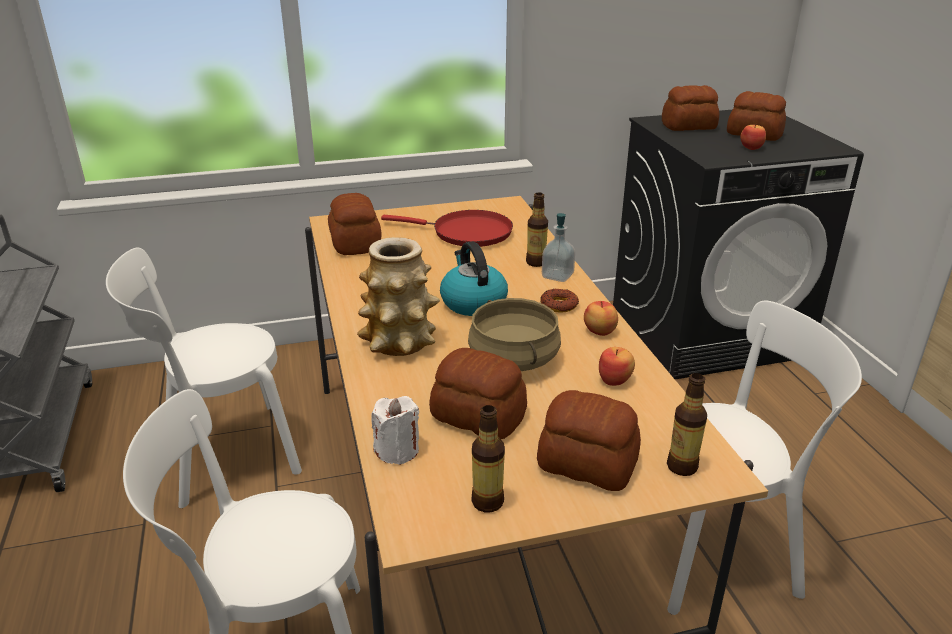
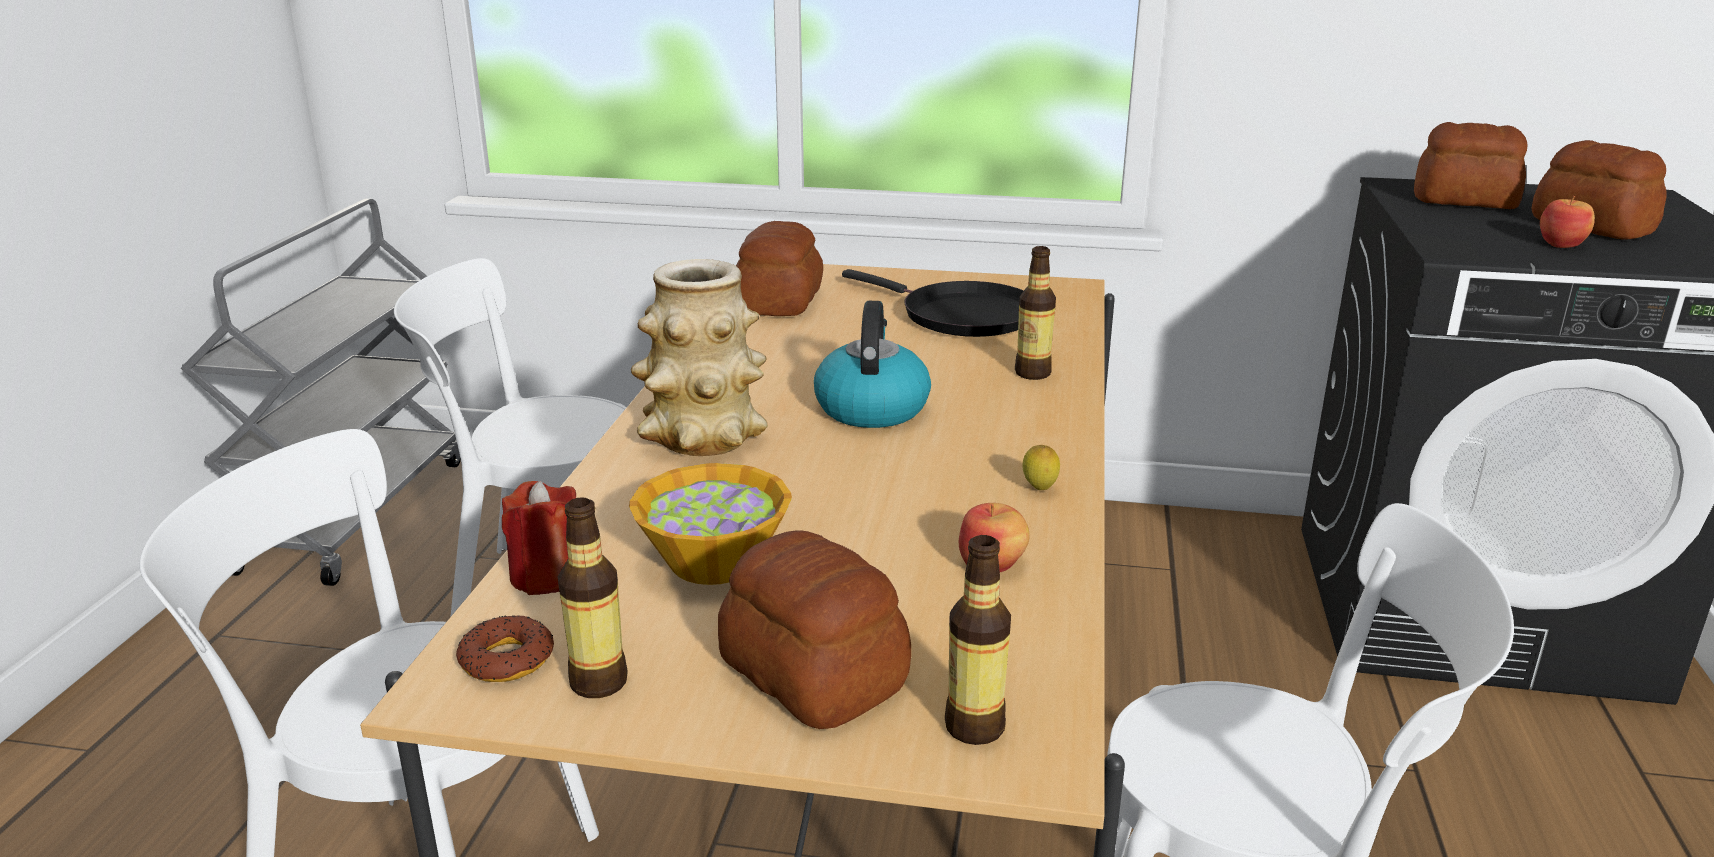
camera: 25 degrees right, 5 degrees down
white candle [371,396,419,465] -> red candle [502,481,576,595]
red frying pan [381,210,513,247] -> black frying pan [842,269,1024,337]
bread [429,348,527,439] -> bowl [629,463,792,585]
beige cooking pot [468,298,561,371] -> none
donut [540,288,579,313] -> donut moved to [456,615,554,682]
soap dispenser [542,213,575,282] -> none
apple [584,301,618,336] -> lemon [1022,445,1060,490]

